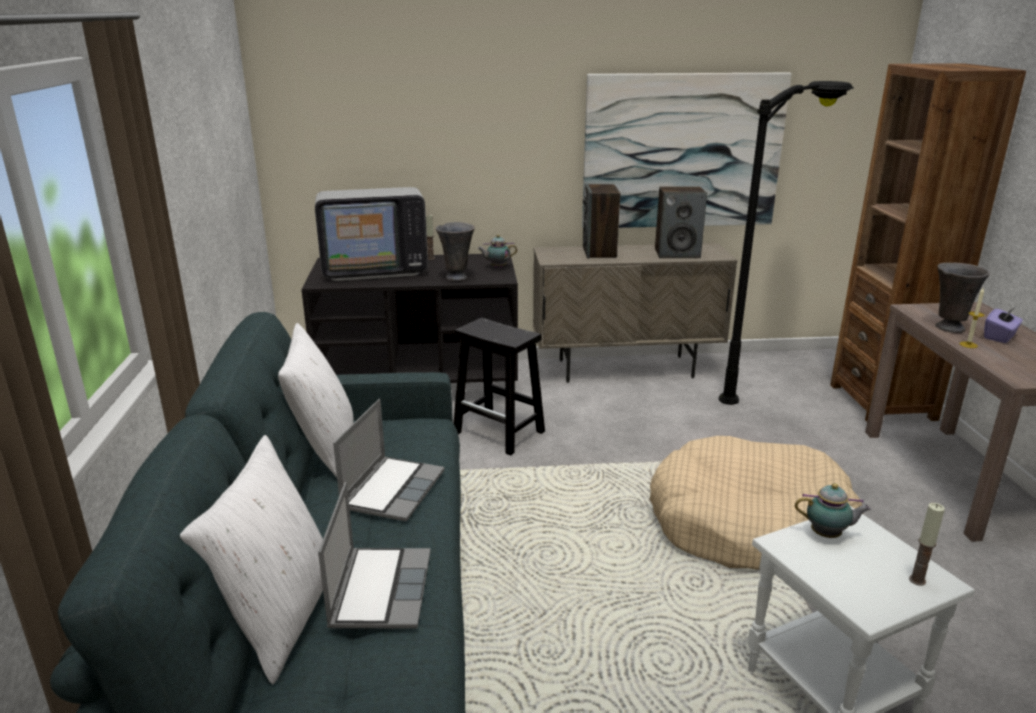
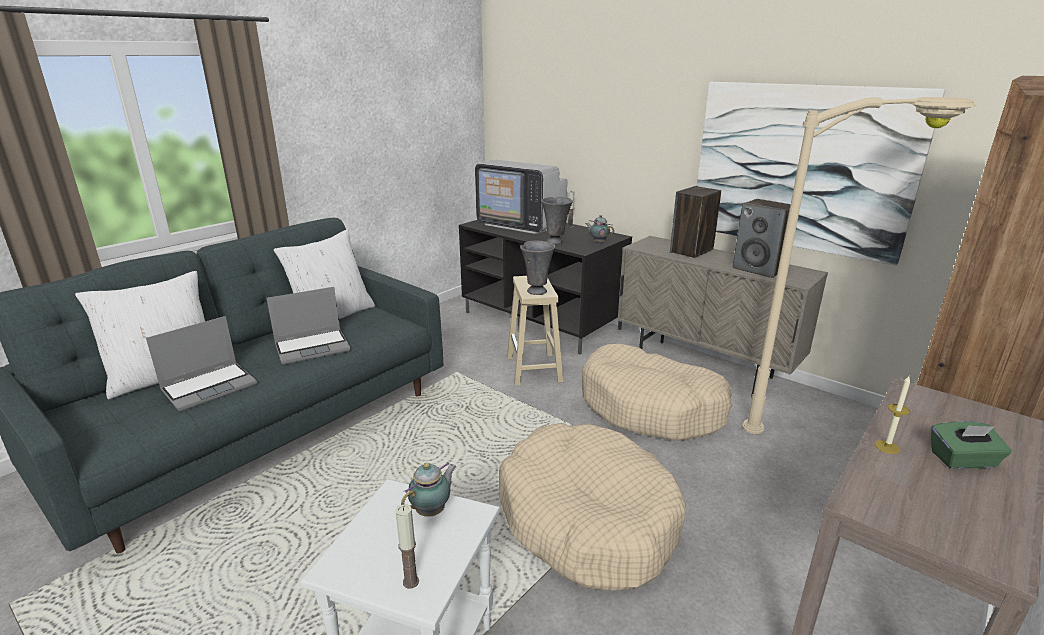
camera: 45 degrees right, 0 degrees up
black stool [453,318,545,456] -> beige stool [507,276,563,386]
black floor lamp [719,81,854,405] -> beige floor lamp [742,97,976,434]
teapot [795,483,871,538] -> teapot turned 105 degrees counterclockwise [401,462,456,517]
grey vase [935,263,990,333] -> grey vase moved to [520,241,555,295]
purple tissue box [984,307,1023,343] -> green tissue box [931,421,1012,469]
none -> beige dog bed [582,344,732,441]

